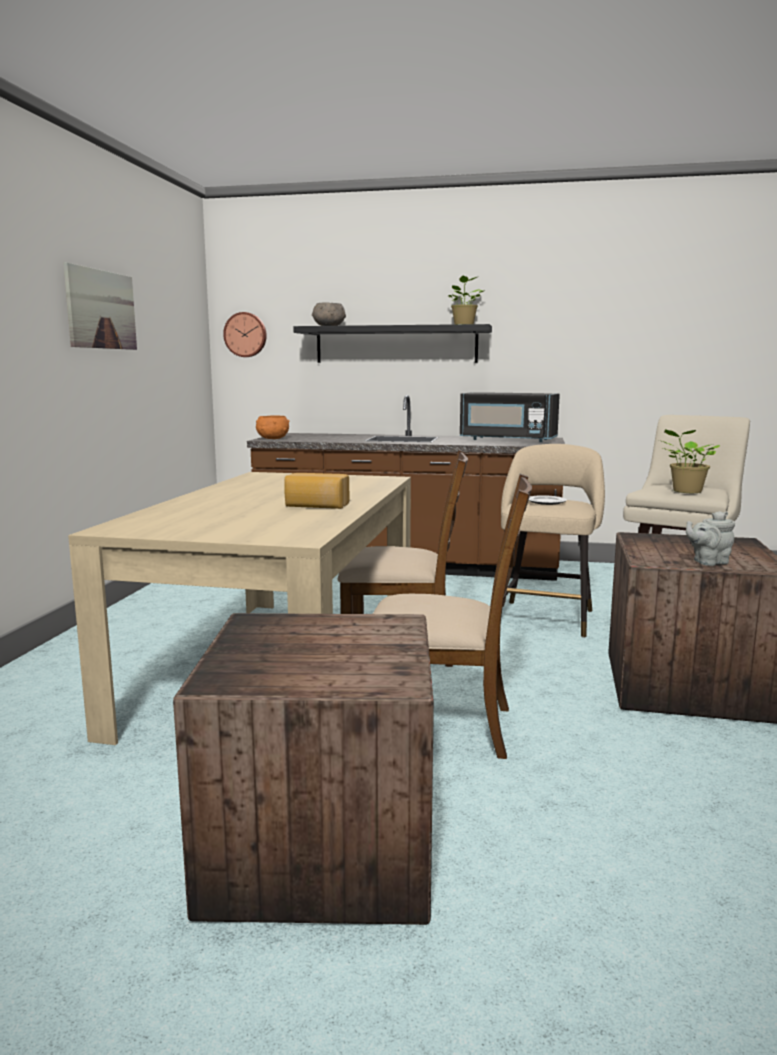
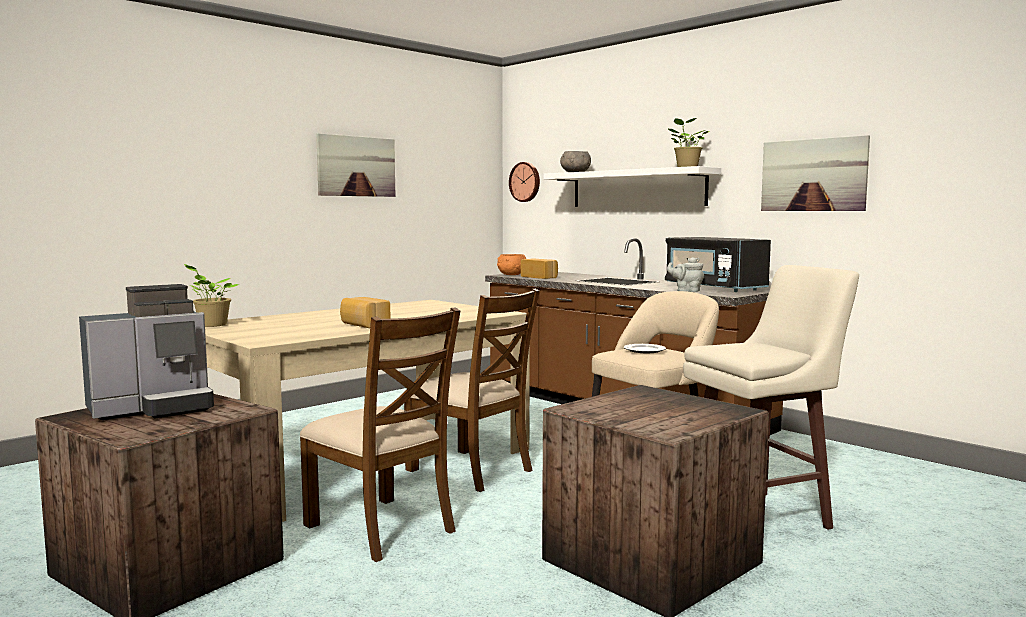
camera: 35 degrees right, 5 degrees down
black shelf [293,324,492,363] -> white shelf [543,166,721,207]
potted plant [659,429,720,493] -> potted plant moved to [184,264,240,327]
grey teapot [686,511,735,566] -> grey teapot moved to [667,257,704,292]
none -> coffee machine [79,284,214,420]
none -> bread [521,258,558,279]
none -> picture [761,135,870,211]

